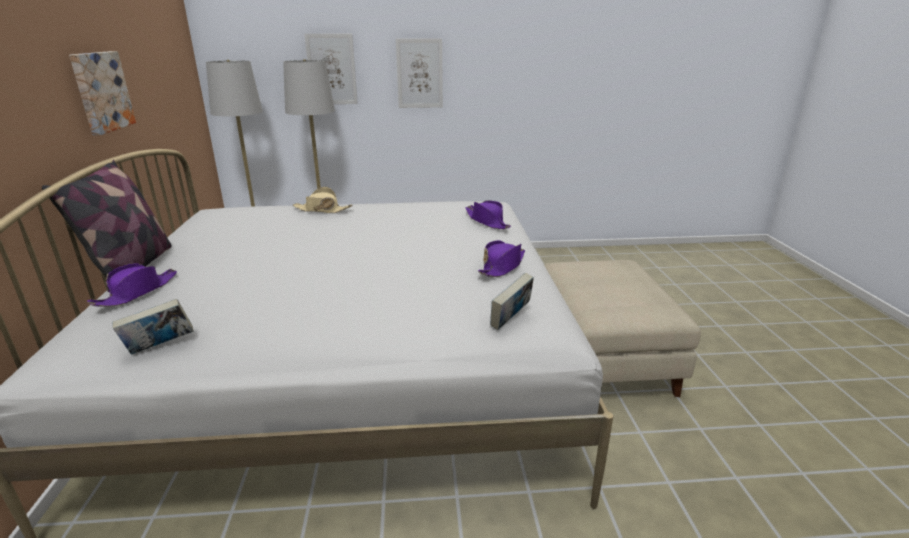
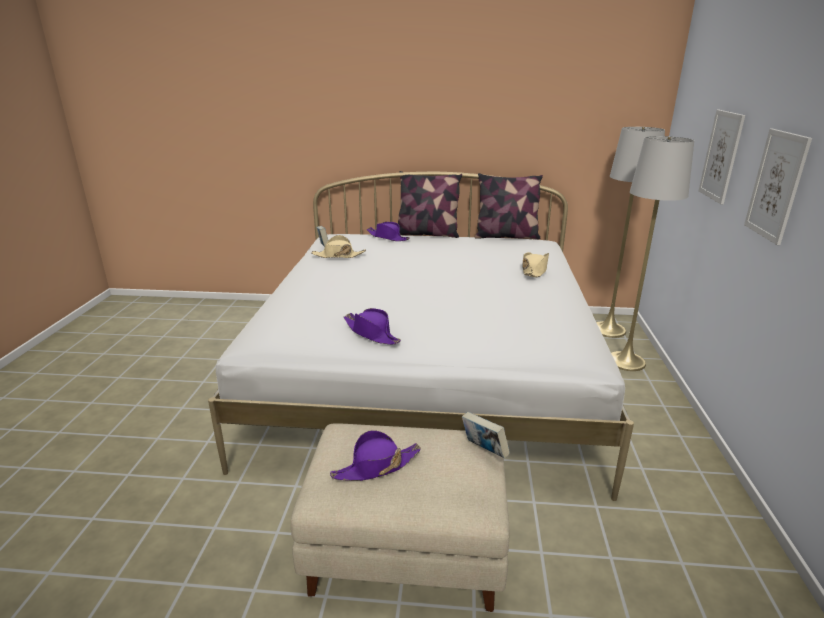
camera: 100 degrees right, 0 degrees up
picture [69,51,136,135] -> none
purple hat [465,200,511,229] -> purple hat moved to [330,430,421,481]
book [490,273,534,330] -> book moved to [462,412,510,459]
none -> beige hat [311,235,366,258]
none -> pillow [475,173,543,240]

